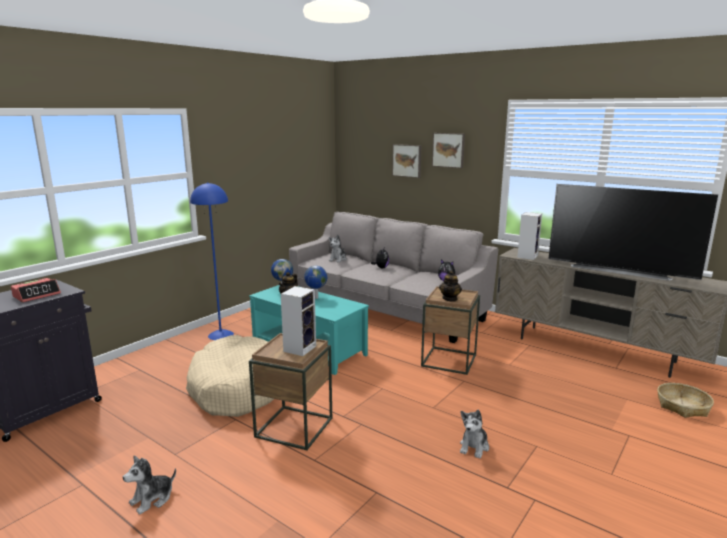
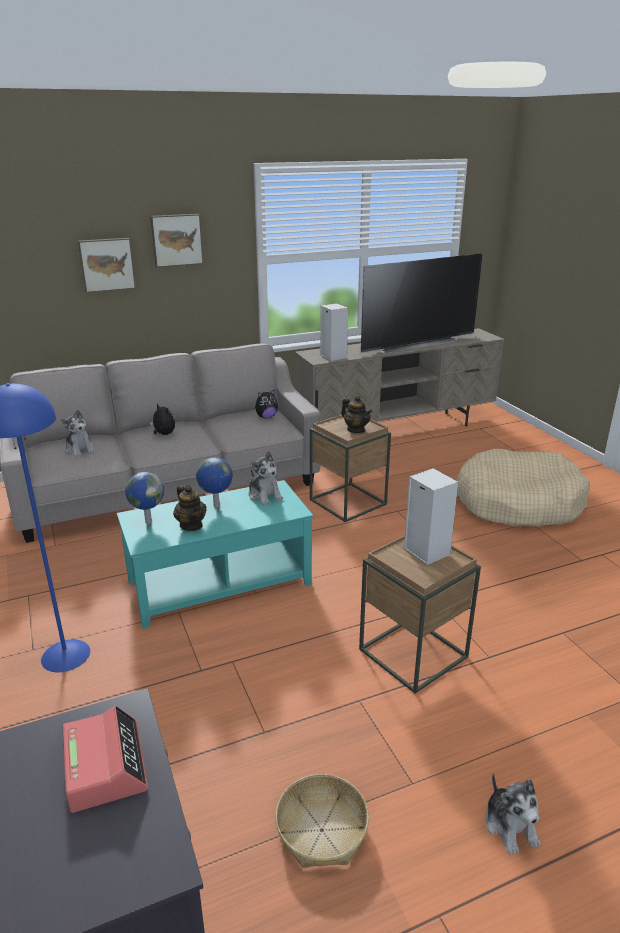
camera: 60 degrees left, 10 degrees up
beige dog bed [186,335,274,417] -> beige dog bed moved to [457,449,590,527]
plush toy [460,410,489,459] -> plush toy moved to [248,451,283,506]
basket [657,383,714,418] -> basket moved to [275,774,369,868]

